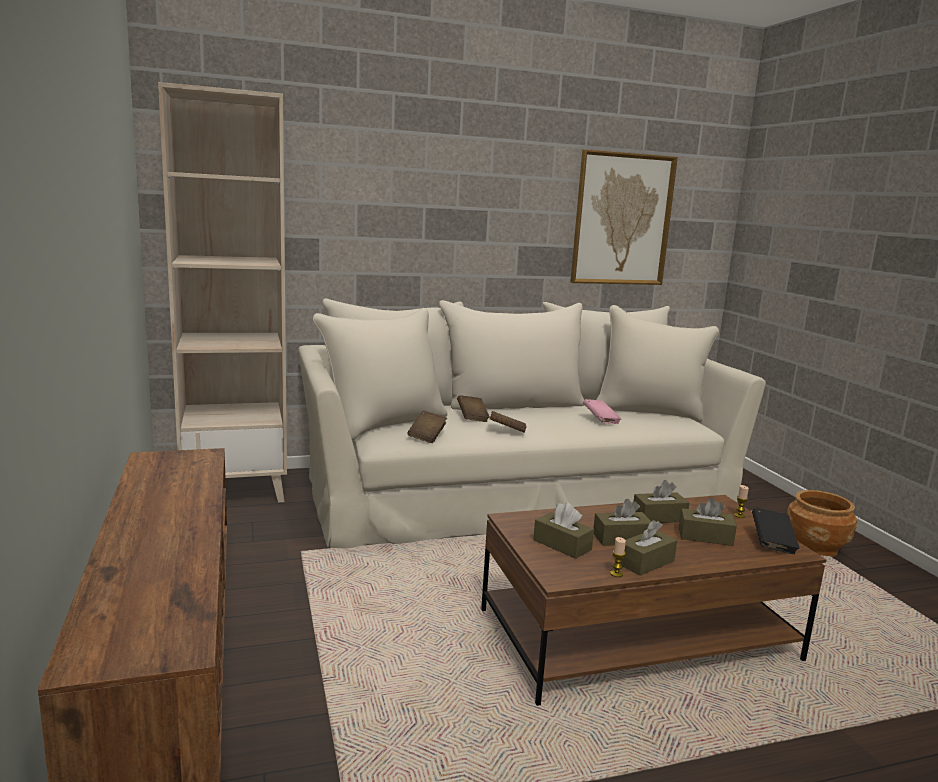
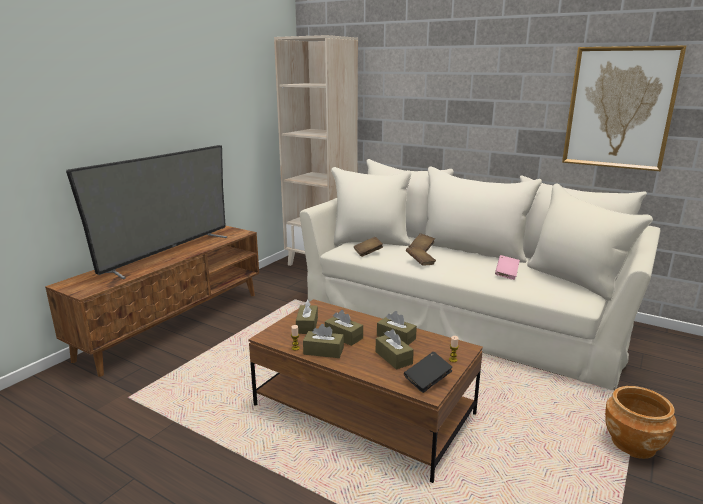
camera: 50 degrees right, 5 degrees up
none -> television [66,145,227,280]

